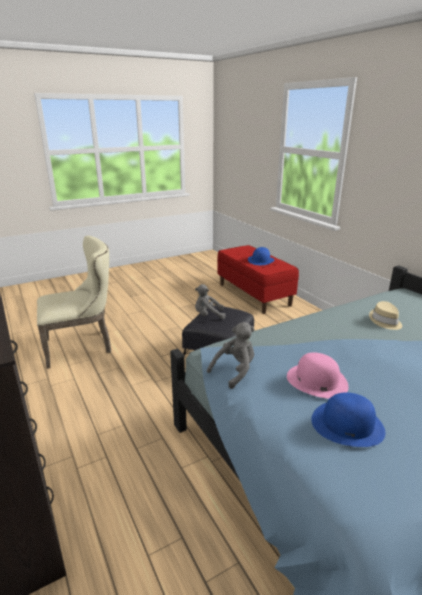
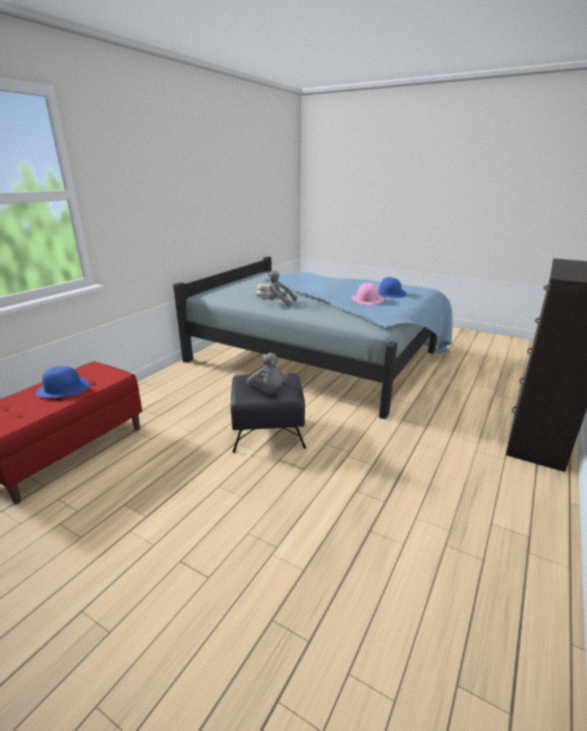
camera: 120 degrees left, 0 degrees up
beige chair [37,236,111,369] -> none
grey plush toy [207,322,255,389] -> grey plush toy moved to [267,270,297,306]

